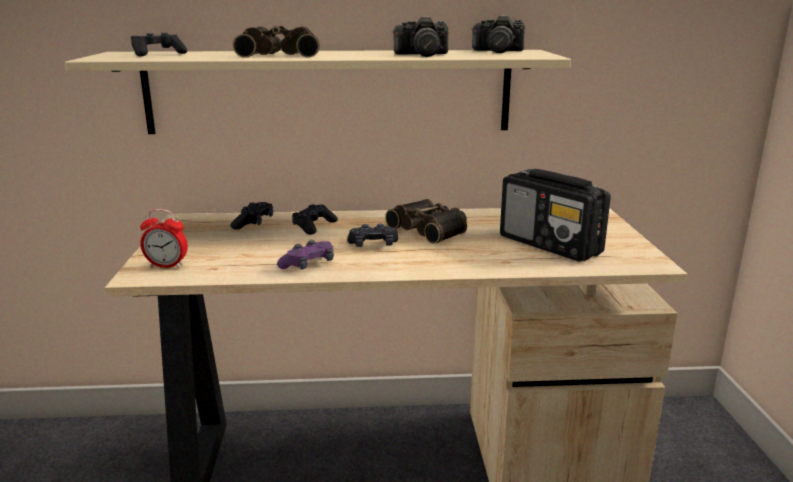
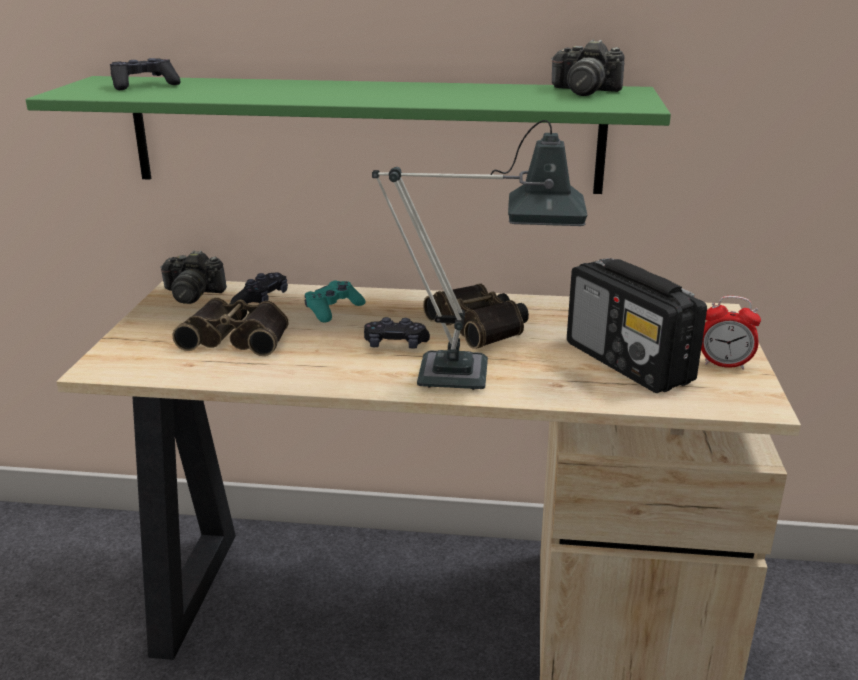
camera: 10 degrees right, 5 degrees up
beige shelf [65,50,571,134] -> green shelf [26,76,671,194]
alarm clock [140,209,188,268] -> alarm clock moved to [701,296,761,370]
binoculars [233,26,320,58] -> binoculars moved to [172,298,289,356]
purple game controller [277,240,334,270] -> none
black game controller [292,204,338,235] -> turquoise game controller [304,280,366,323]
camera [392,16,449,57] -> camera moved to [160,250,227,304]
none -> table lamp [372,120,587,390]

